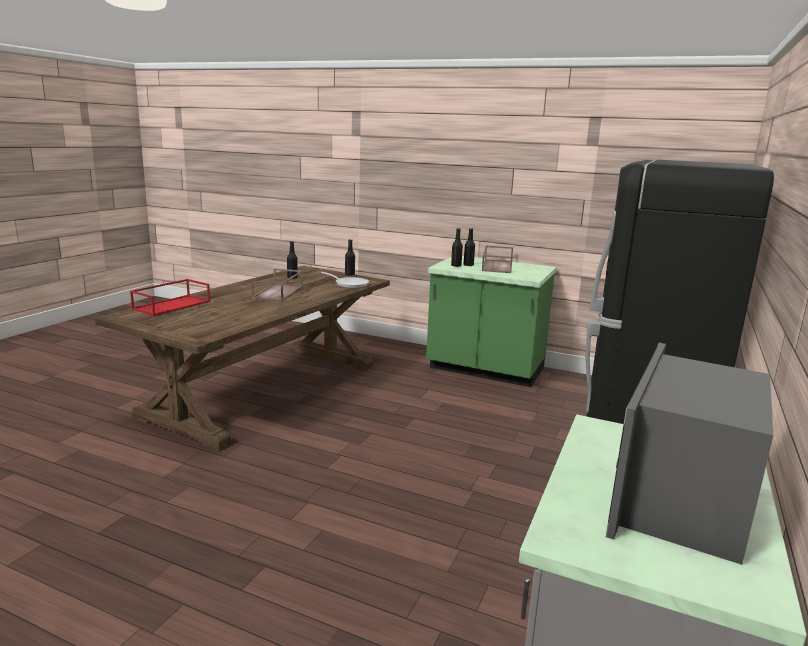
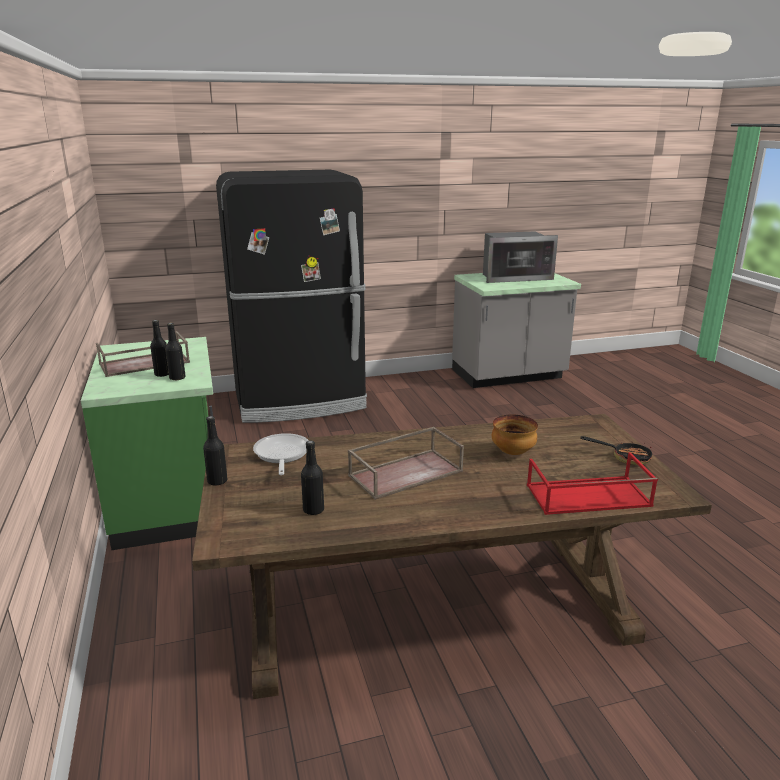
camera: 130 degrees left, 5 degrees up
none -> bowl [492,415,538,455]
none -> frying pan [580,436,652,465]

